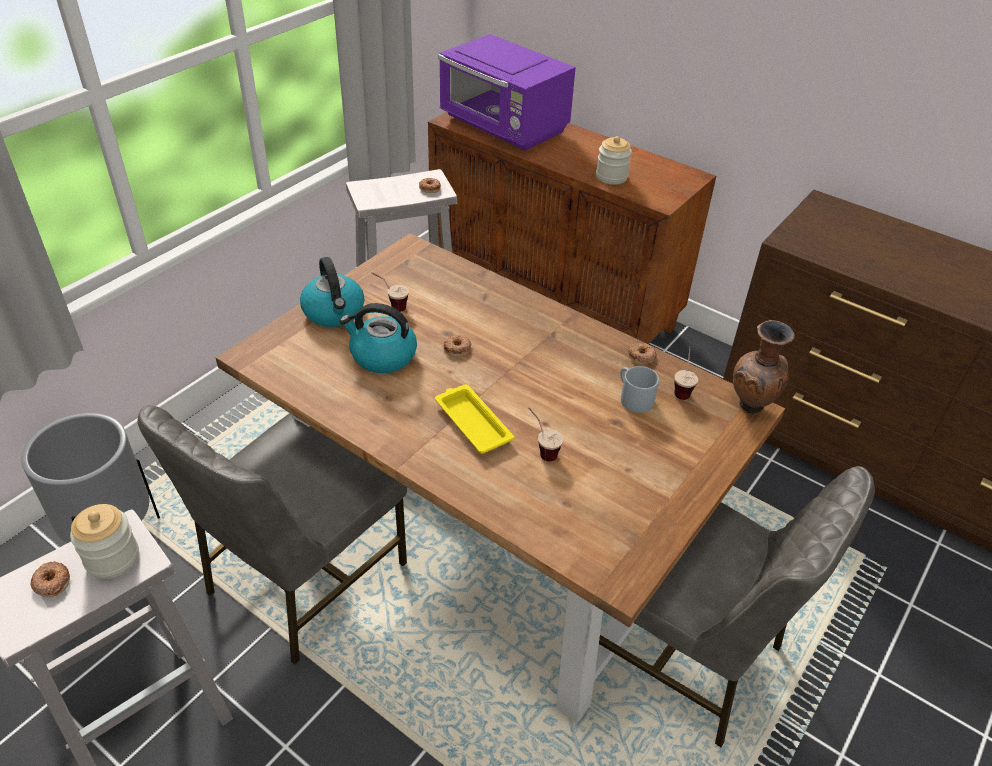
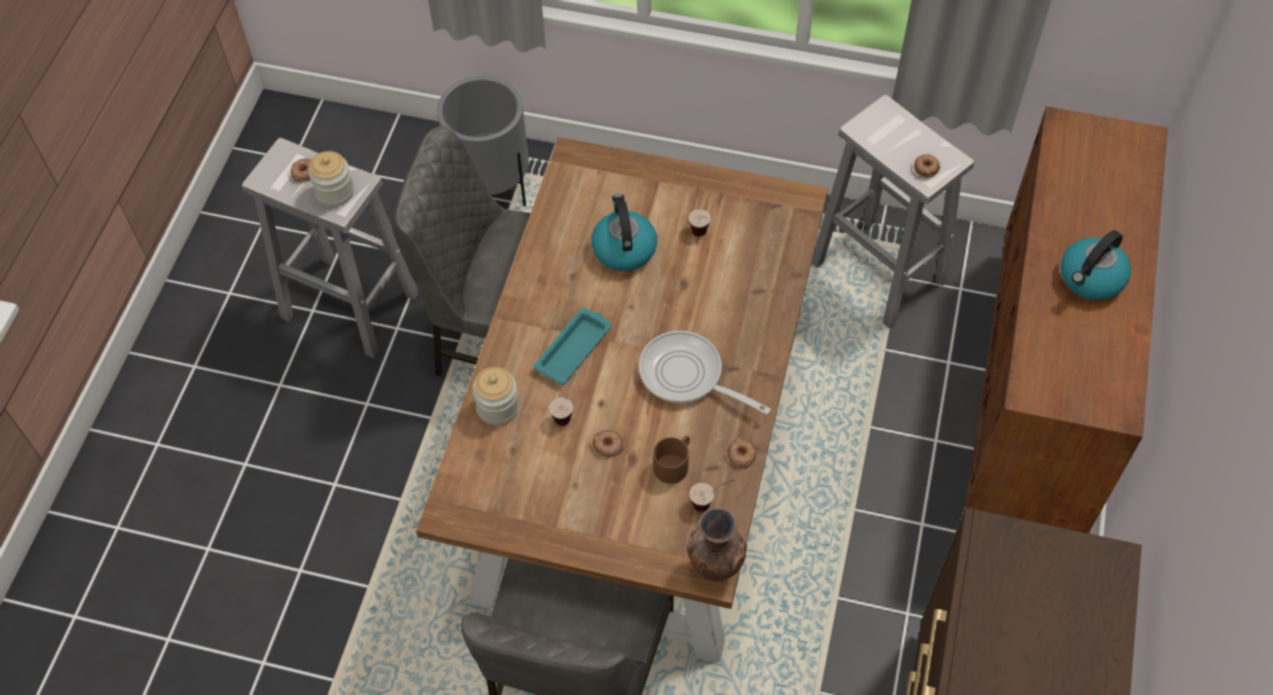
camera: 70 degrees right, 15 degrees up
kettle [300,257,365,327] -> kettle moved to [1061,230,1131,300]
yellow tray [435,385,514,454] -> turquoise tray [533,308,612,385]
purple microwave [438,34,576,151] -> none
donut [444,335,471,356] -> donut moved to [592,430,624,458]
jar [596,136,632,185] -> jar moved to [472,367,519,425]
grey mug [620,366,659,413] -> brown mug [653,436,690,484]
none -> frying pan [639,331,771,414]

